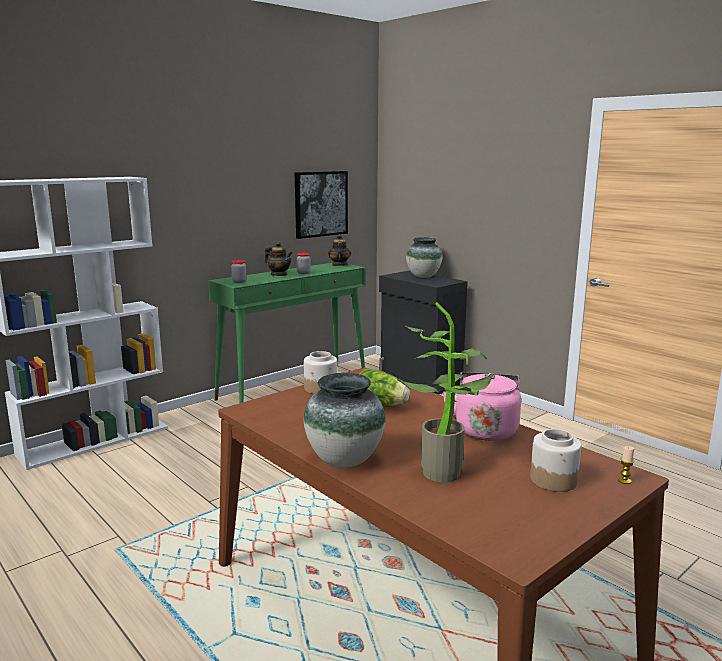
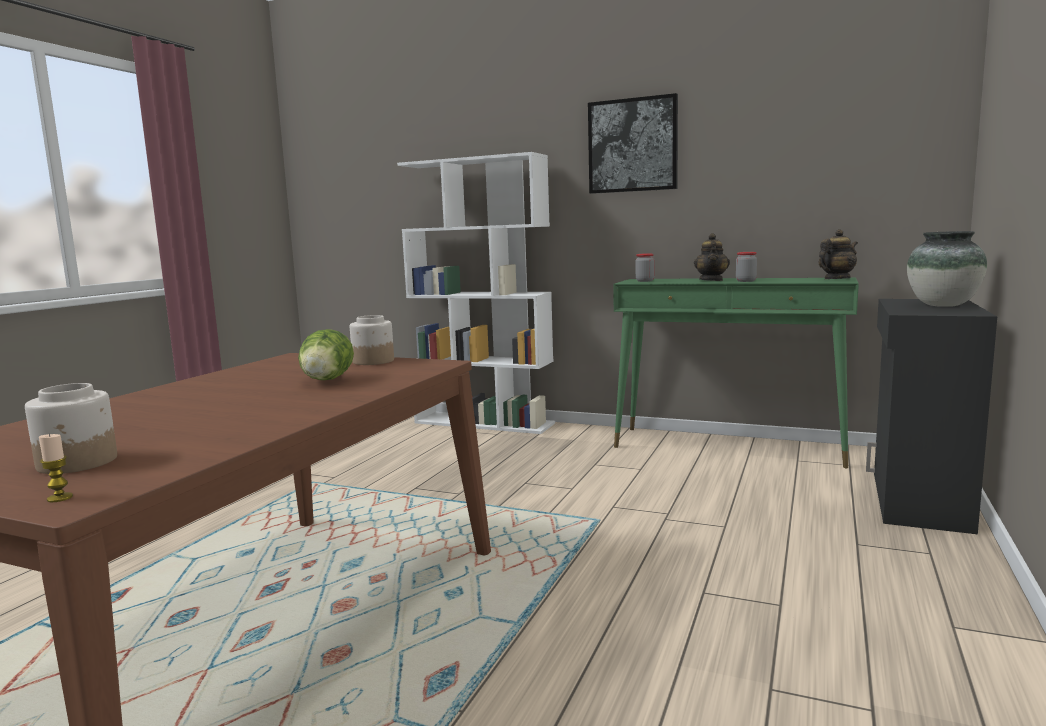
camera: 65 degrees right, 5 degrees down
picture [295,171,348,239] -> picture moved to [588,93,678,194]
vase [304,373,385,467] -> none
potted plant [397,302,494,482] -> none
pink kettle [443,372,521,441] -> none

